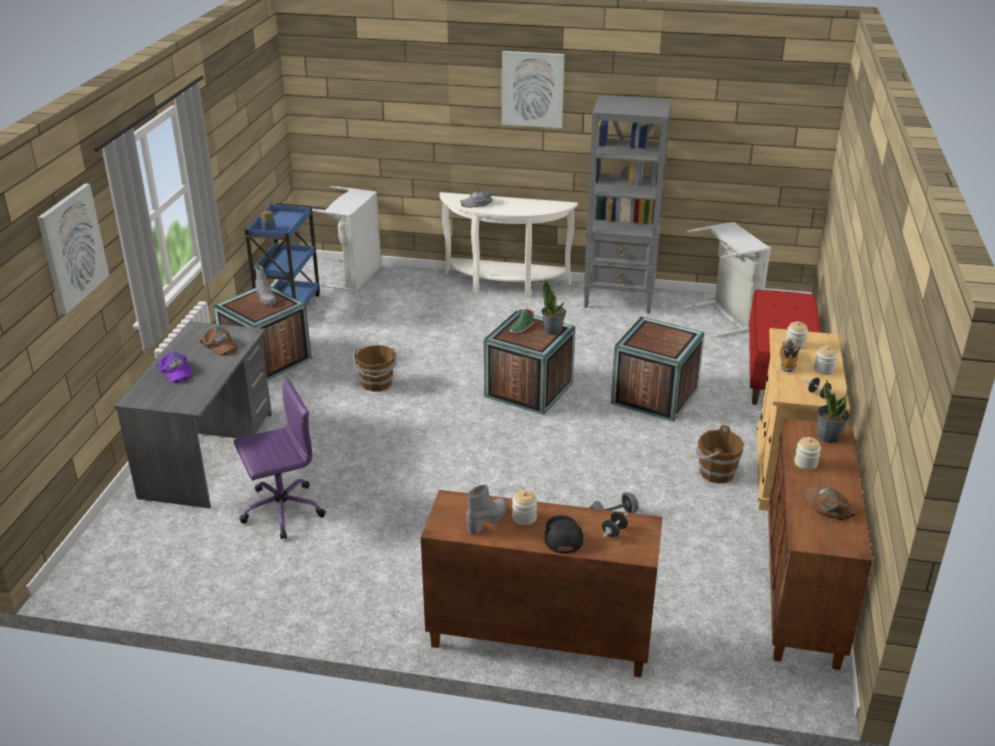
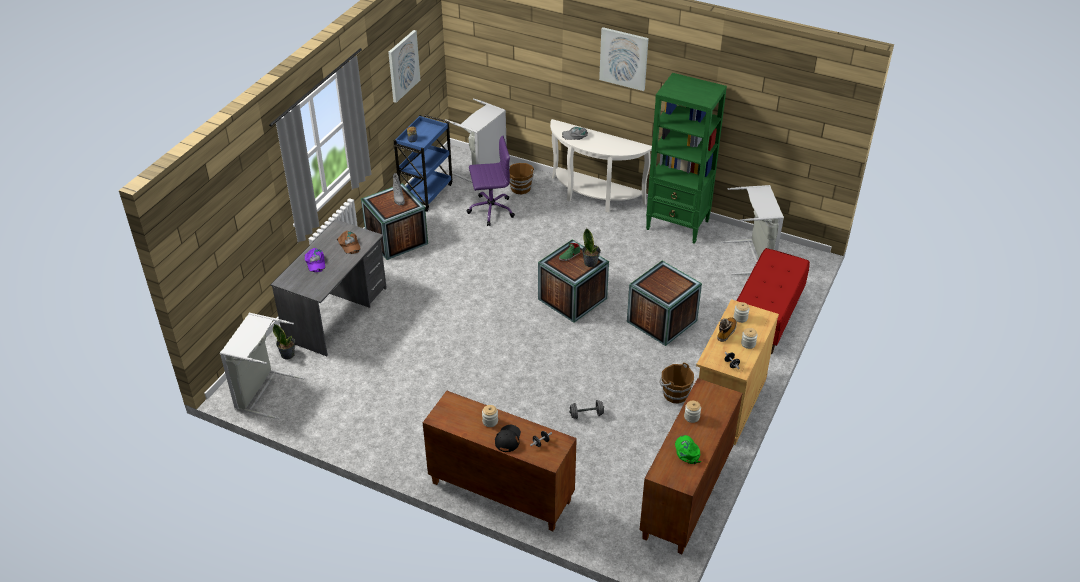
camera: 15 degrees right, 10 degrees up
picture [38,183,110,314] -> picture moved to [388,30,420,103]
purple office chair [234,378,326,539] -> purple office chair moved to [467,136,515,226]
brown bucket [353,345,397,391] -> brown bucket moved to [509,163,535,194]
grey boot [466,485,507,535] -> none
grey bookcase [584,95,671,314] -> green bookcase [646,73,727,244]
brown cap [803,485,856,520] -> green cap [675,435,701,464]
potted plant [817,379,850,443] -> potted plant moved to [273,324,295,359]
none -> grey laundry basket [220,313,305,419]

